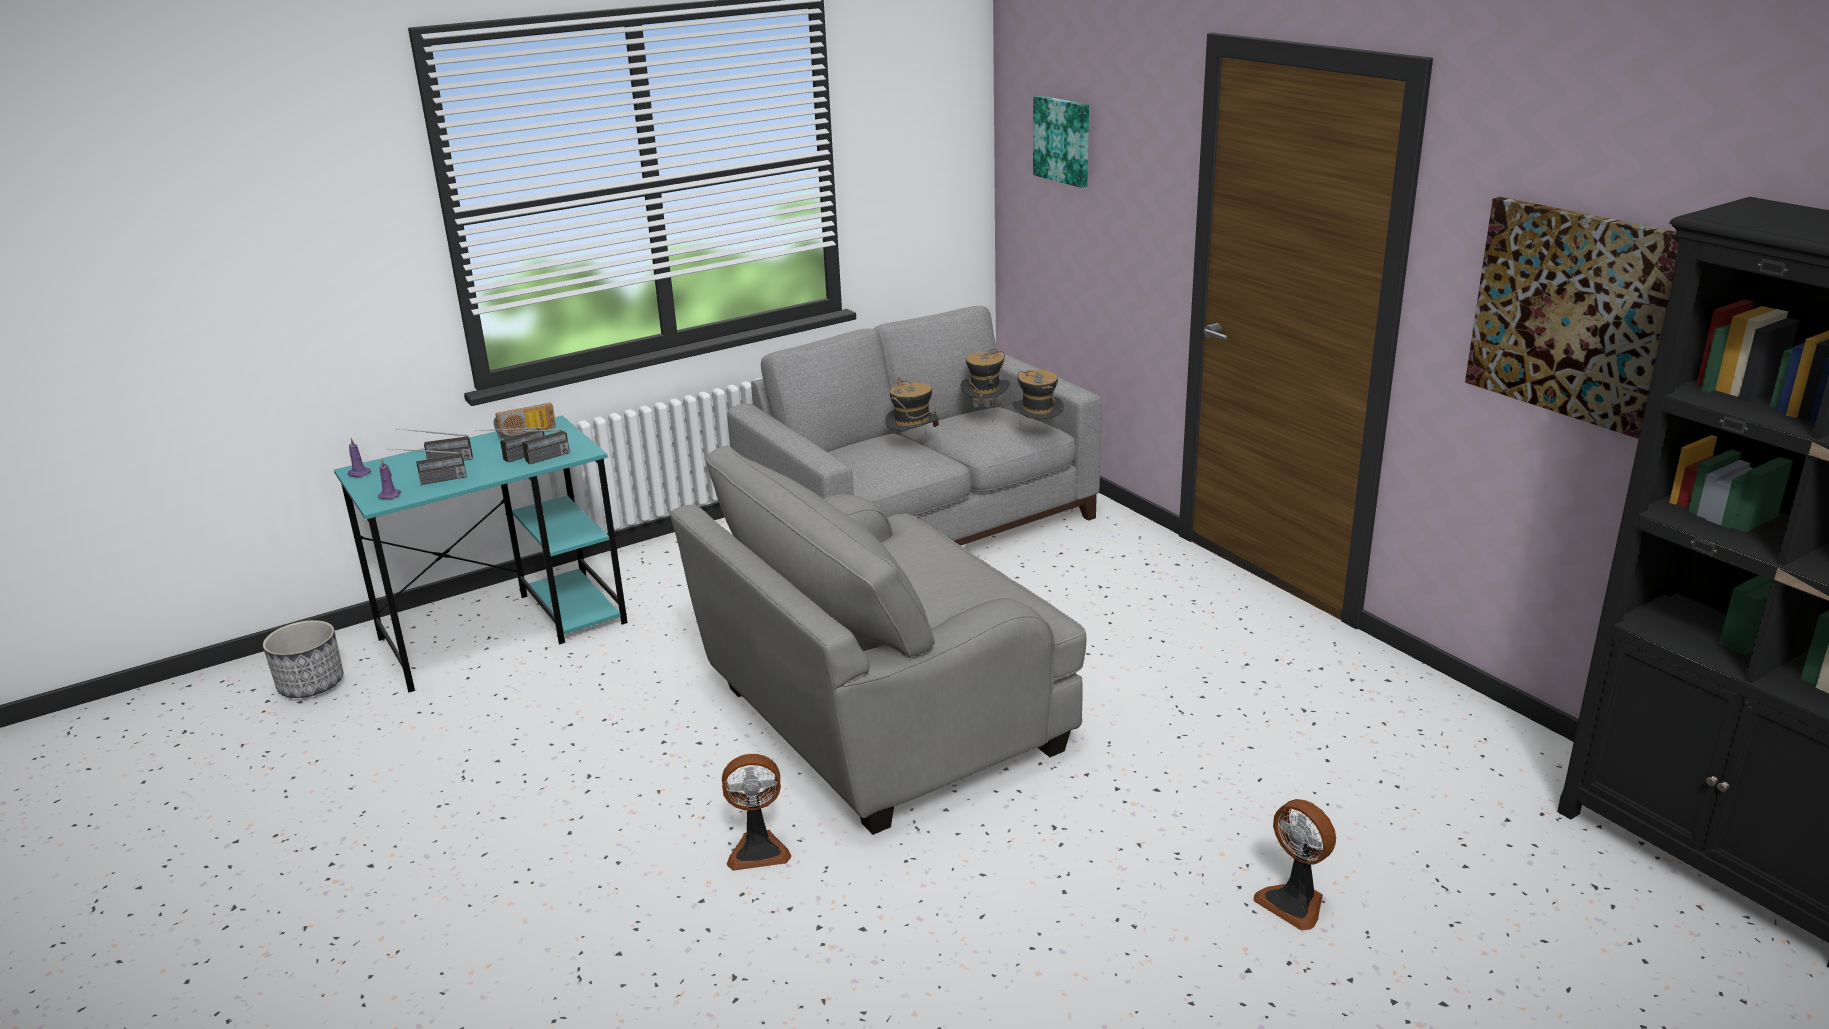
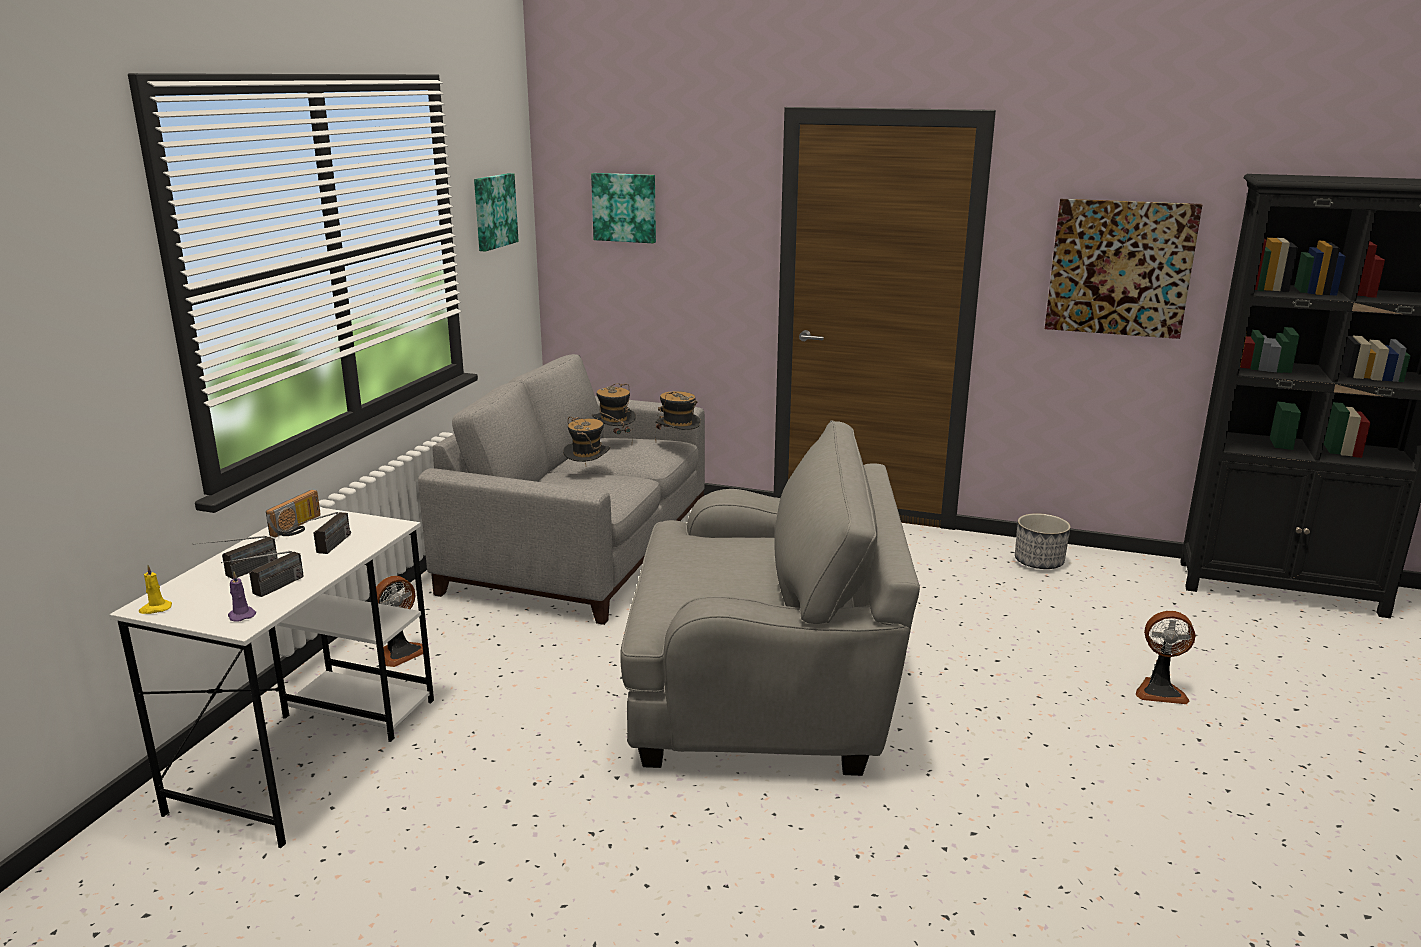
camera: 40 degrees left, 5 degrees down
planter [263,620,343,698] -> planter moved to [1015,513,1071,569]
turquoise desk [334,416,628,692] -> white desk [109,507,434,848]
purple candle [348,438,371,477] -> yellow candle [138,565,172,614]
radio [497,430,570,464] -> none
grey armchair [670,445,1086,835] -> grey armchair turned 105 degrees counterclockwise [620,420,920,776]
fan [722,754,791,871] -> fan moved to [376,576,423,667]
none -> picture [474,173,519,252]

